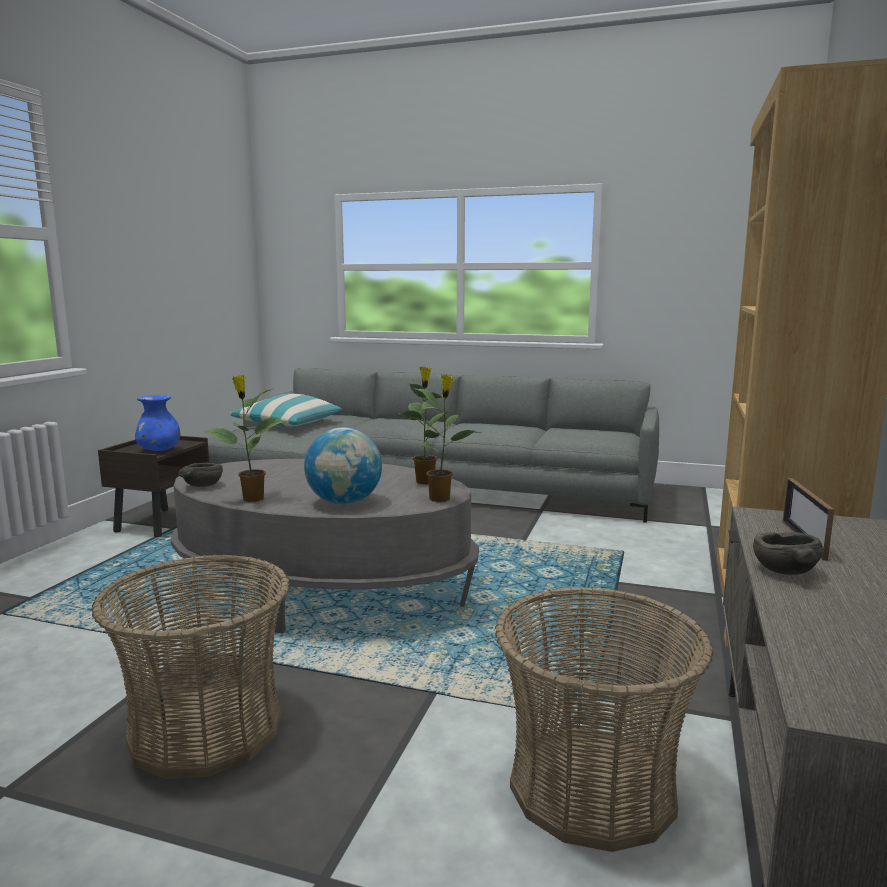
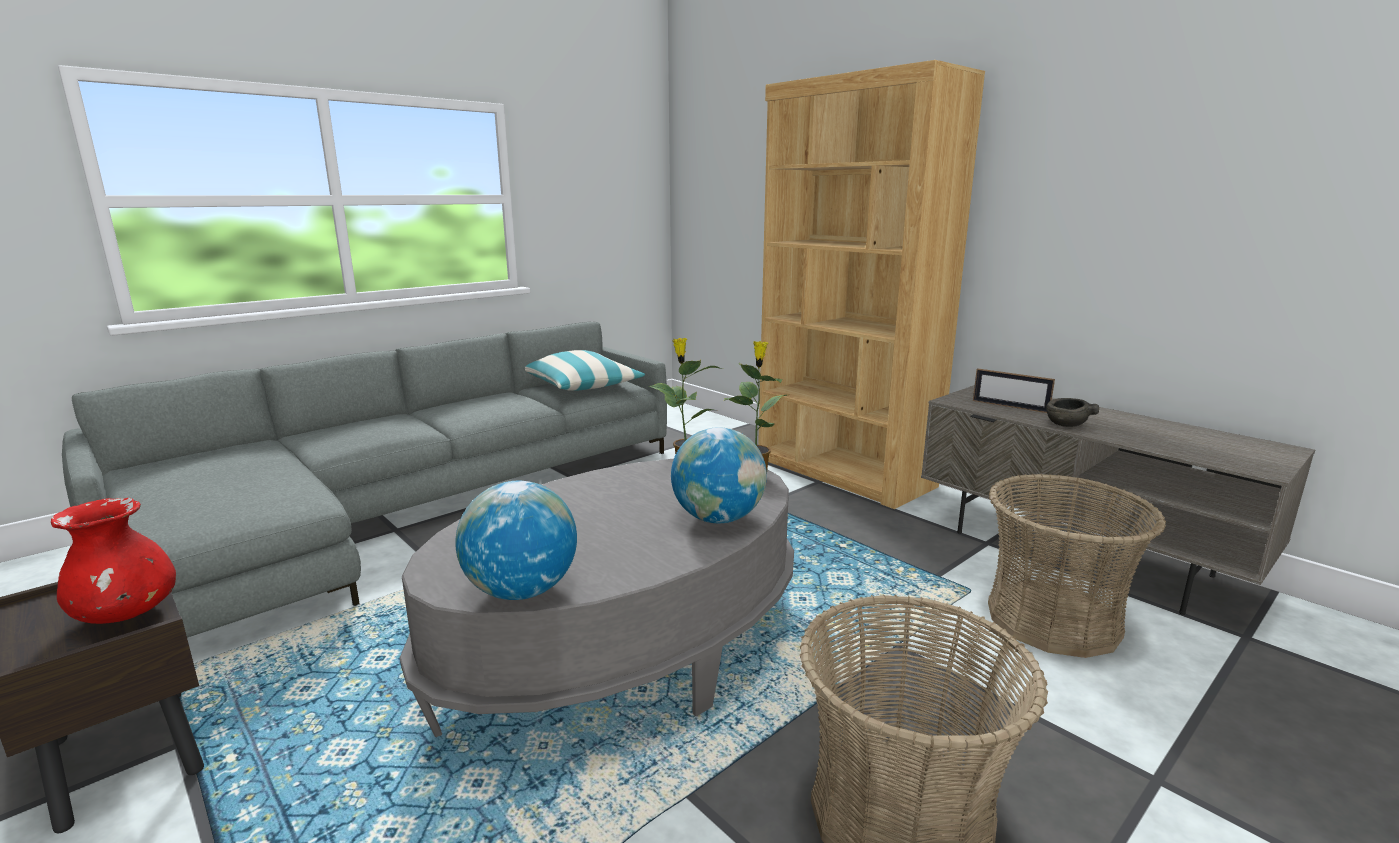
camera: 60 degrees left, 5 degrees up
blue vase [135,395,180,451] -> red vase [51,498,176,624]
grey bowl [179,463,223,487] -> globe [455,481,577,600]
potted plant [204,375,286,502] -> none
pillow [230,394,342,427] -> pillow moved to [525,350,645,391]

